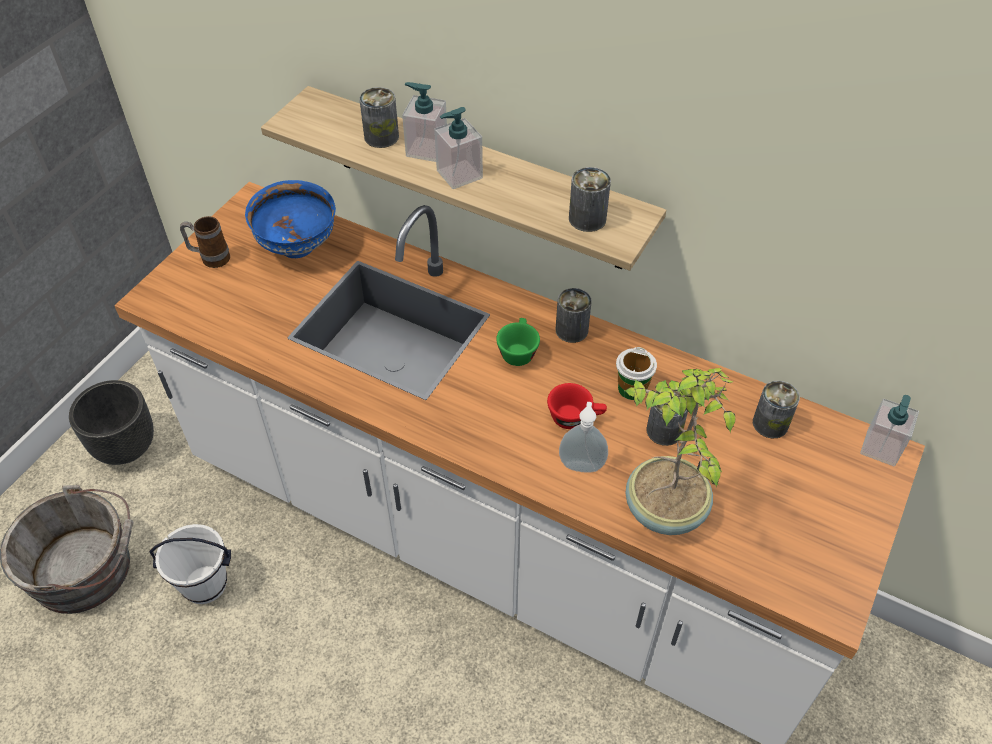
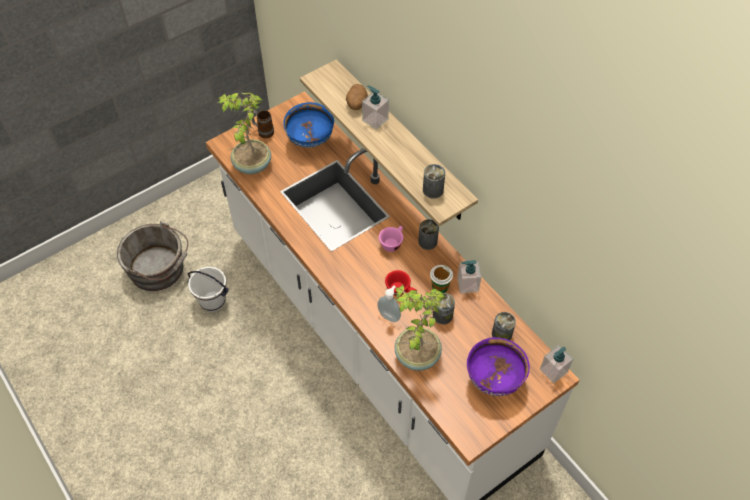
camera: 25 degrees right, 5 degrees up
black planter [69,380,154,465] -> none
can [359,87,399,148] -> potato [346,84,368,110]
soap dispenser [434,107,483,189] -> soap dispenser moved to [457,260,482,293]
green cup [496,318,540,366] -> pink cup [379,226,403,252]
none -> potted plant [218,93,271,174]
none -> purple bowl [467,337,530,396]

